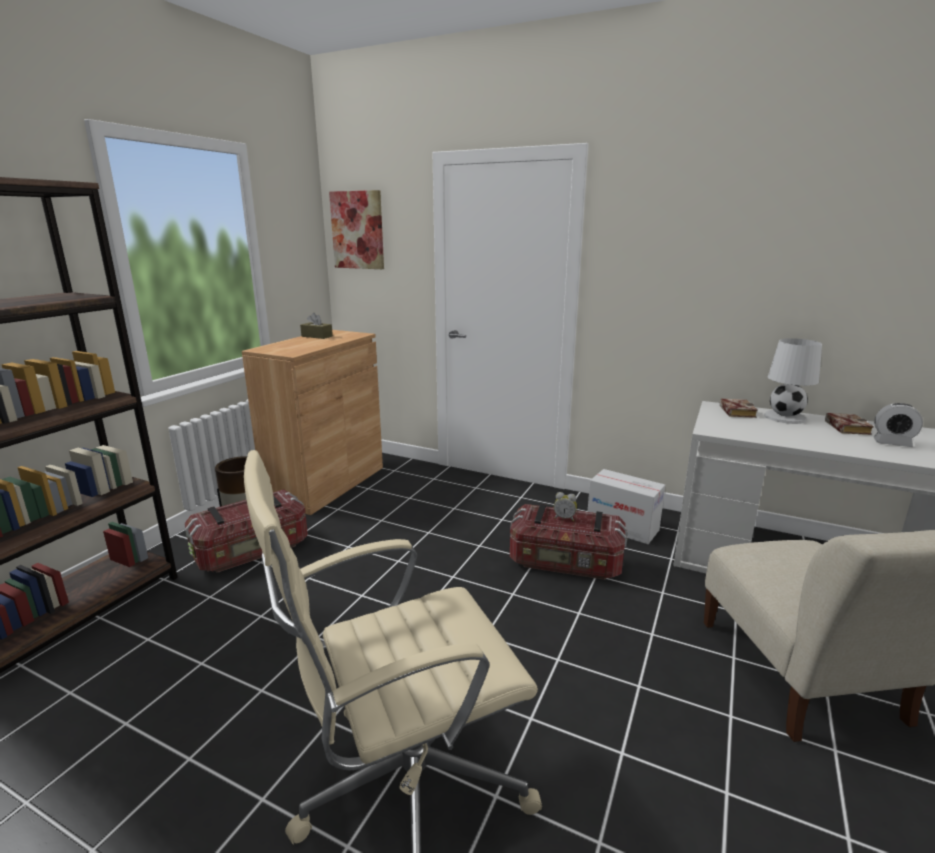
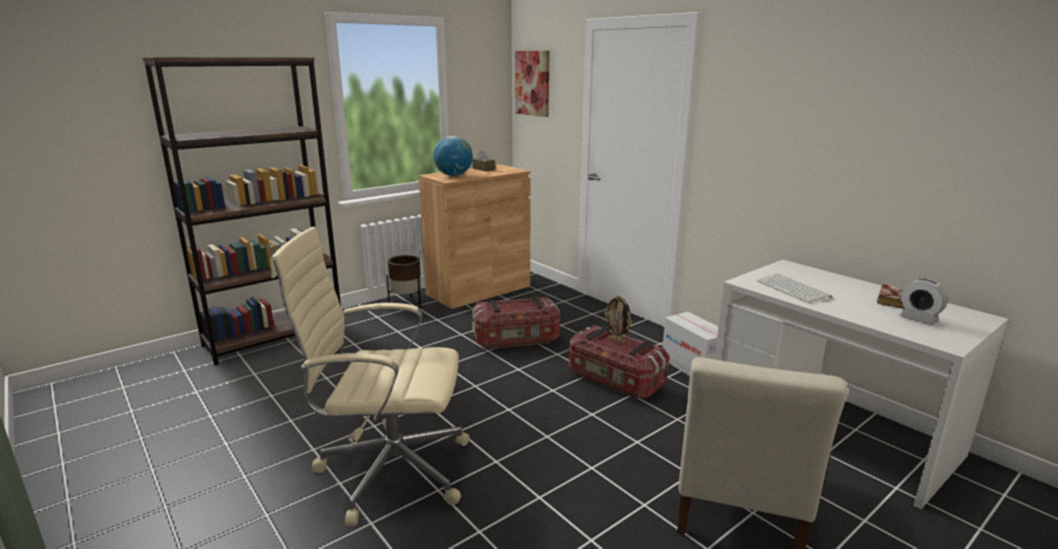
camera: 25 degrees right, 0 degrees up
storage box [185,489,308,573] -> storage box moved to [472,296,560,349]
alarm clock [554,492,577,521] -> picture frame [604,295,632,344]
book [720,399,758,418] -> none
white table lamp [764,338,822,424] -> none
none -> globe [433,136,473,176]
none -> keyboard [756,274,832,303]

